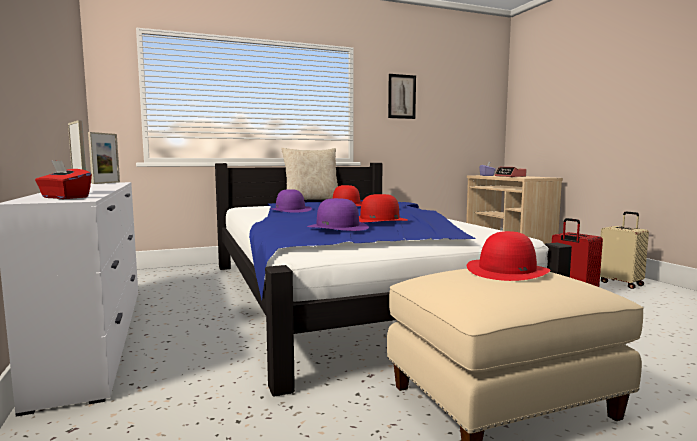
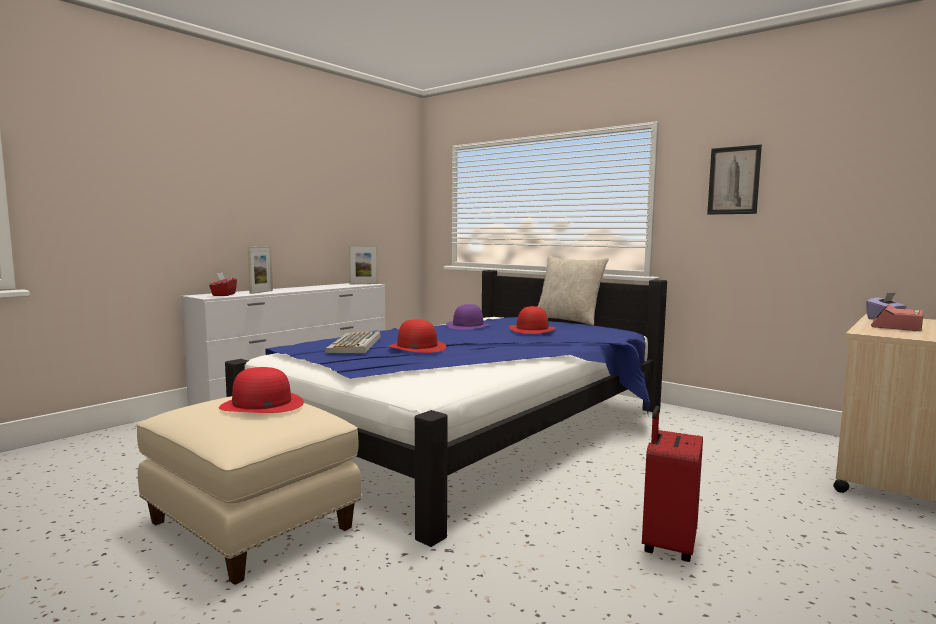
camera: 60 degrees right, 0 degrees up
purple hat [307,198,369,231] -> keyboard [325,331,381,353]
beige suitcase [600,211,649,289] -> none

